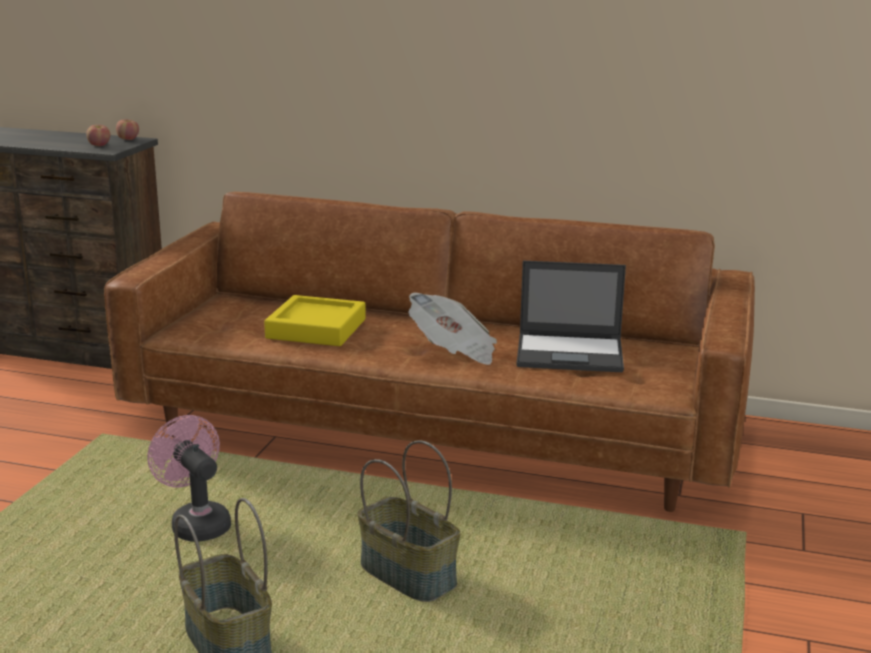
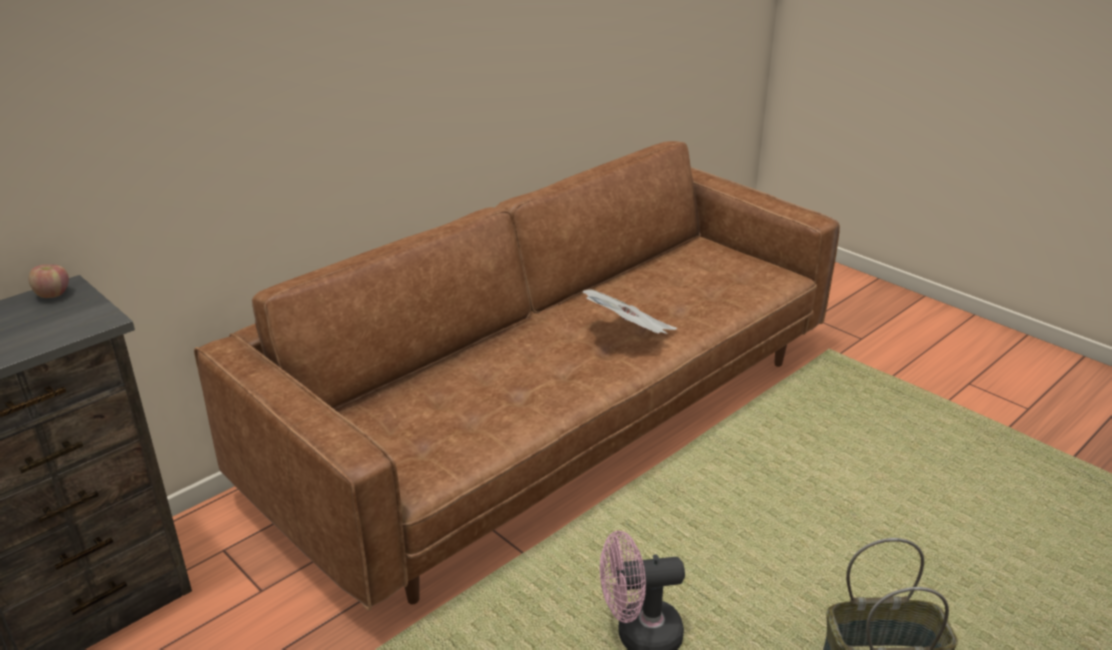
camera: 60 degrees left, 10 degrees up
apple [86,125,110,146] -> none
yellow tray [264,295,366,346] -> none
basket [357,440,461,602] -> none
laptop [516,261,626,372] -> none

